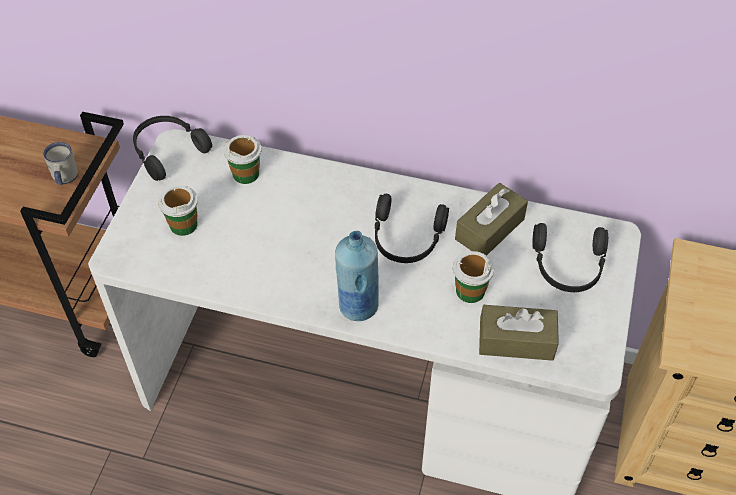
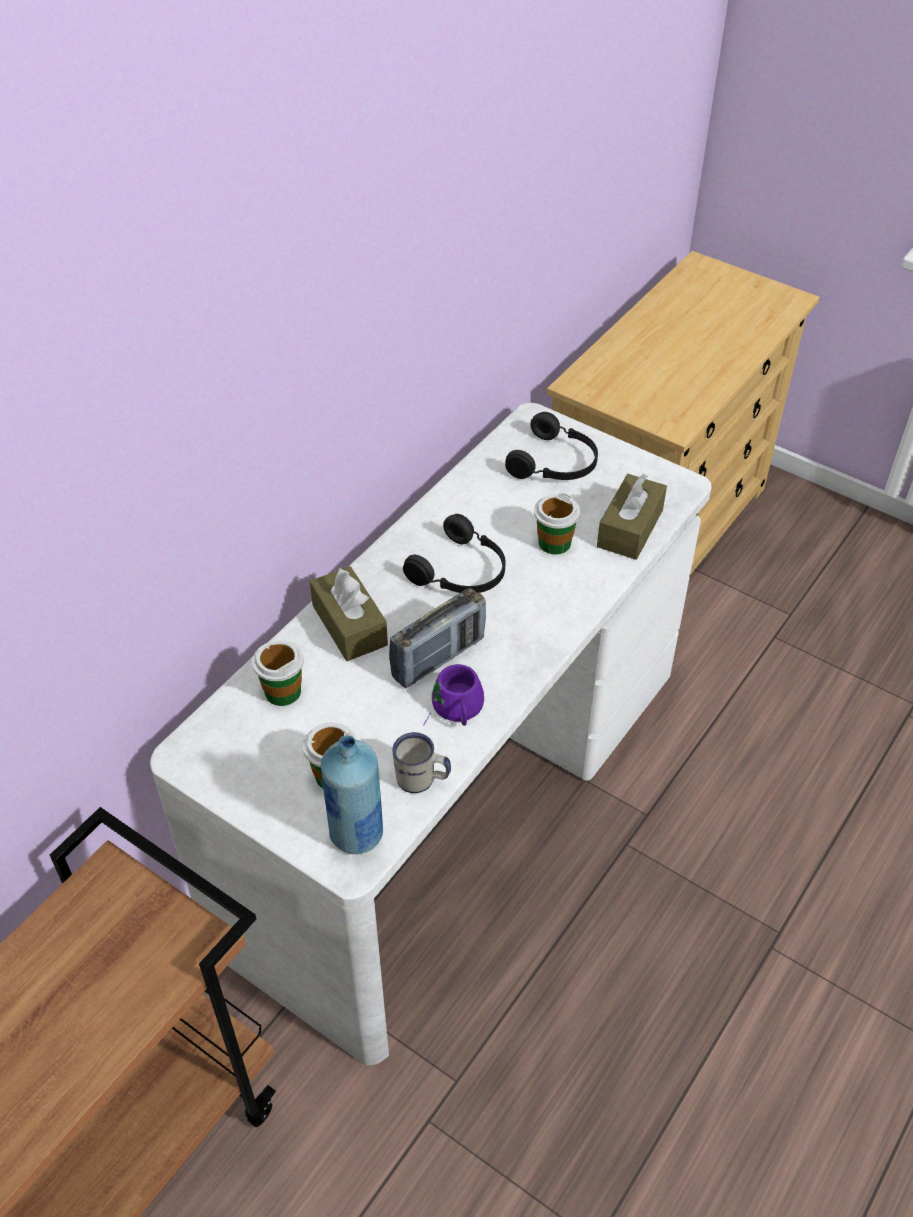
camera: 70 degrees left, 5 degrees down
white mug [43,142,78,185] -> white mug moved to [392,732,451,793]
black headphones [133,116,212,181] -> none
blue bottle [335,231,379,321] -> blue bottle moved to [321,735,383,854]
brown tissue box [455,183,528,255] -> brown tissue box moved to [310,566,388,661]
none -> radio [389,588,486,688]
none -> purple mug [424,664,484,726]

